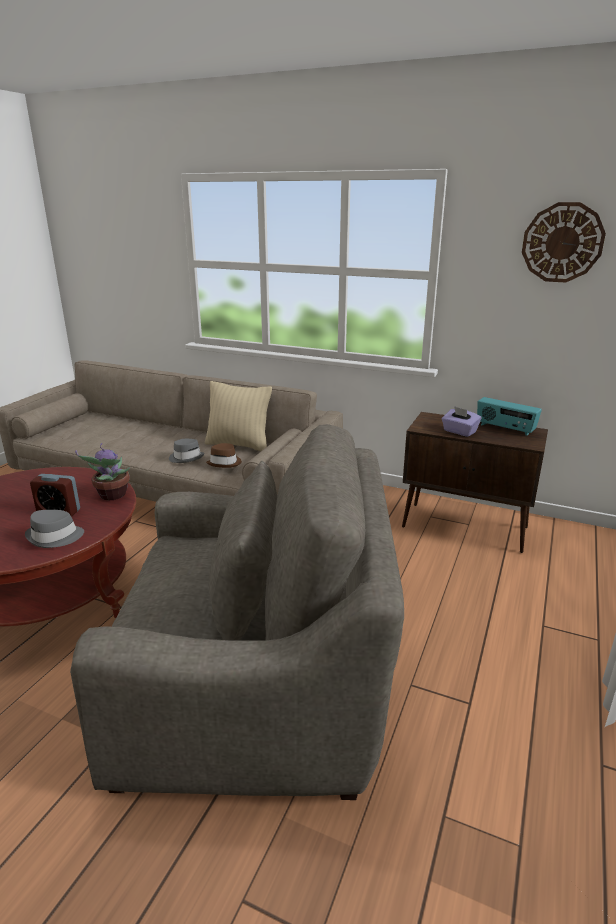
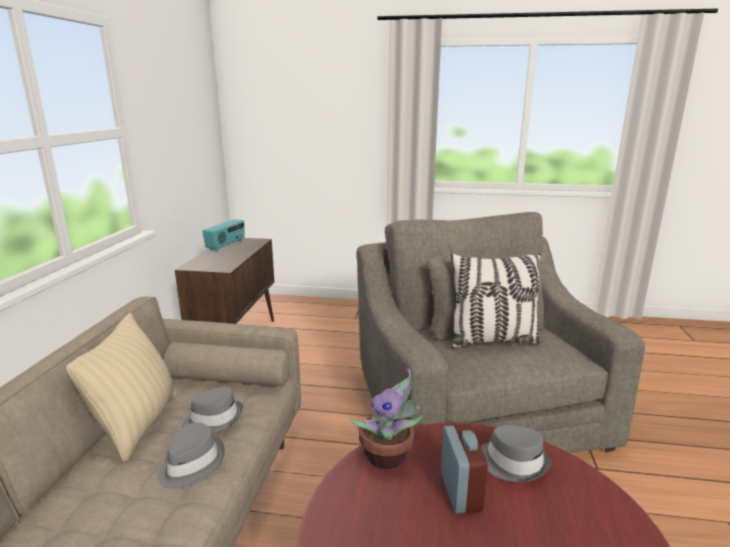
camera: 105 degrees left, 5 degrees down
brown hat [206,443,242,468] -> grey hat [183,387,243,434]
purple tissue box [442,406,481,437] -> none
wall clock [522,202,606,282] -> none
none -> pillow [450,253,543,348]

